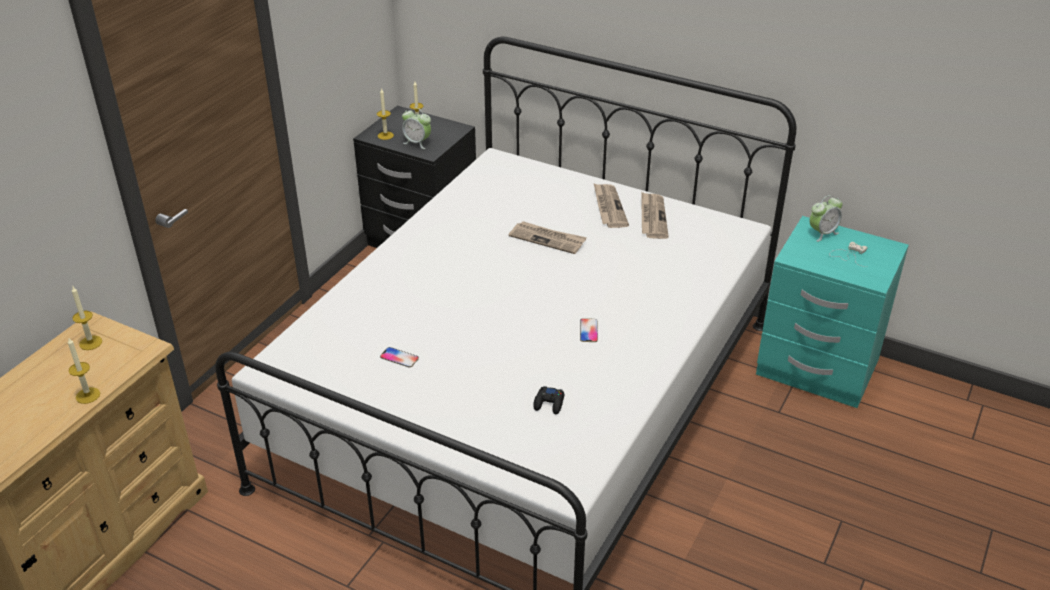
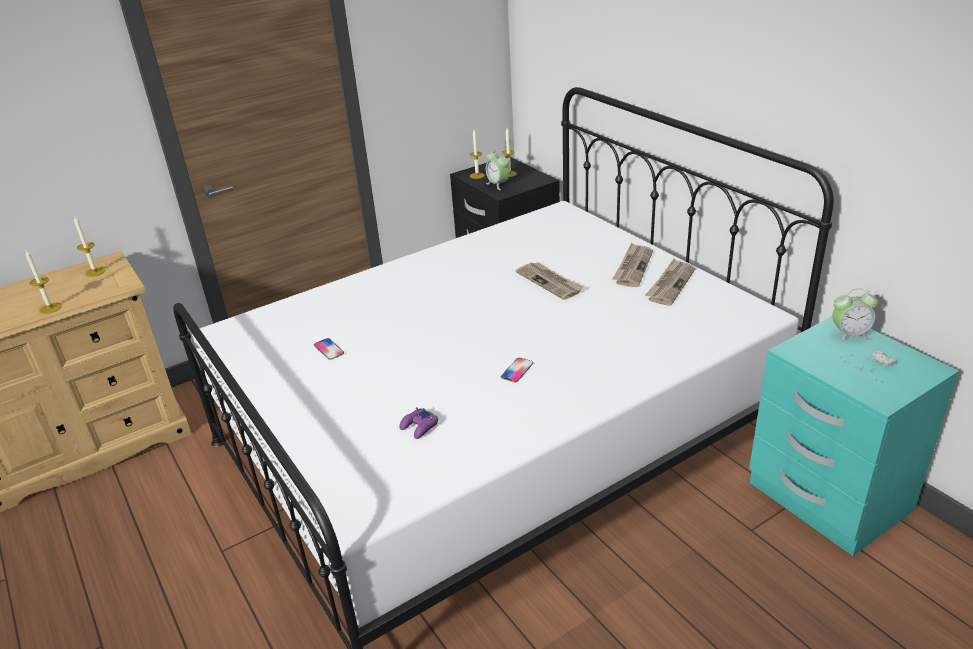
camera: 30 degrees right, 5 degrees down
black game controller [533,386,564,414] -> purple game controller [399,407,438,439]

